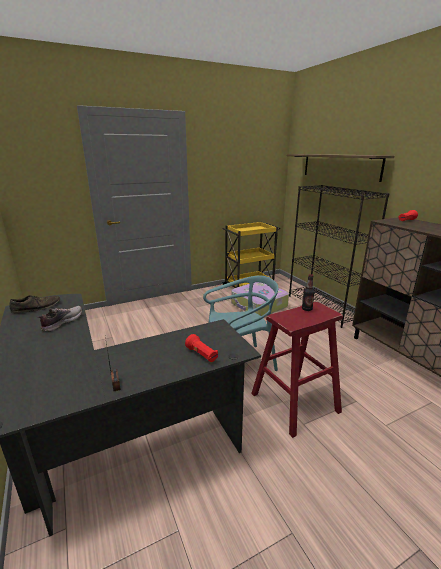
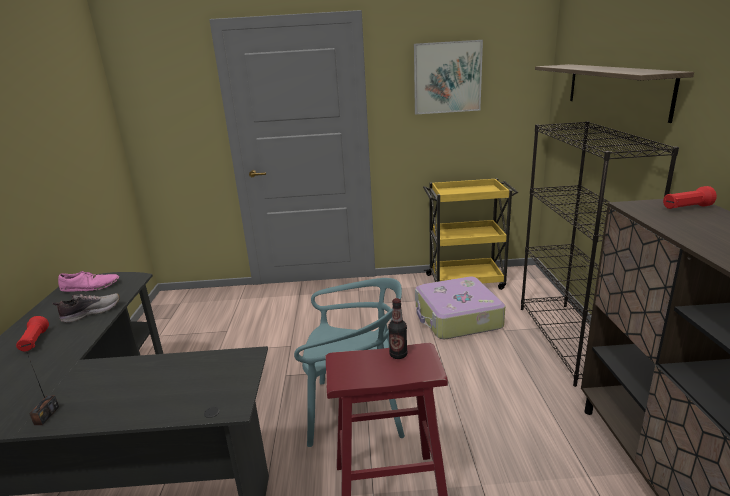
camera: 25 degrees right, 0 degrees up
brown shoe [10,295,60,313] -> pink shoe [58,271,119,292]
red flashlight [185,334,218,362] -> red flashlight moved to [16,316,49,352]
none -> picture [414,40,483,115]

